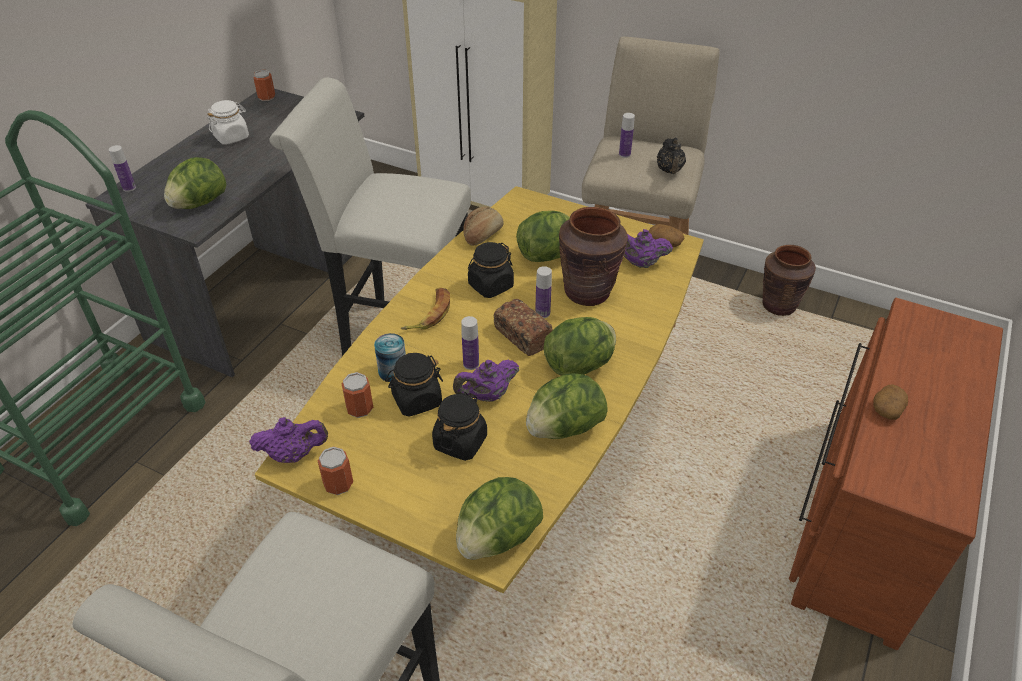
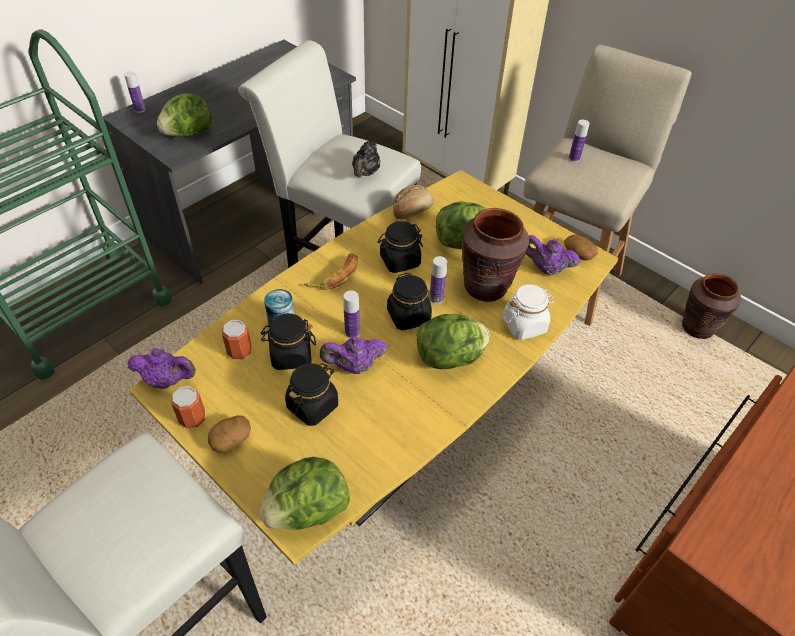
camera: 15 degrees right, 5 degrees up
white jar [207,100,249,145] -> white jar moved to [502,284,554,340]
can [254,70,275,101] -> none
bread [494,299,553,356] -> black jar [387,273,432,330]
lettuce [526,373,608,439] -> none
black teapot [657,138,686,174] -> black teapot moved to [352,141,380,177]
potato [873,384,908,420] -> potato moved to [208,415,251,454]

